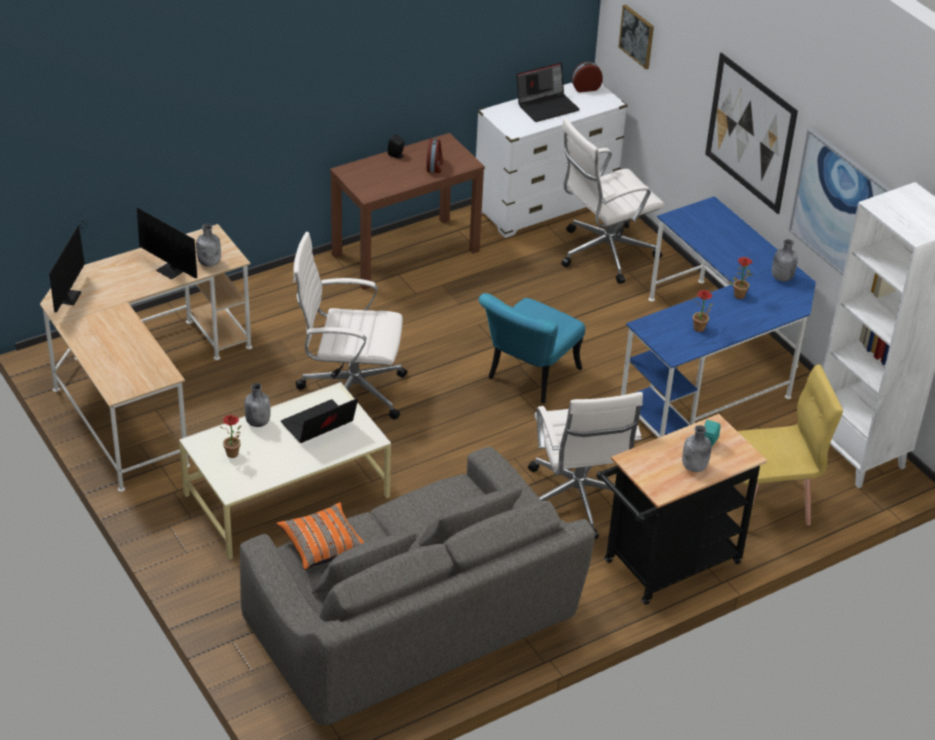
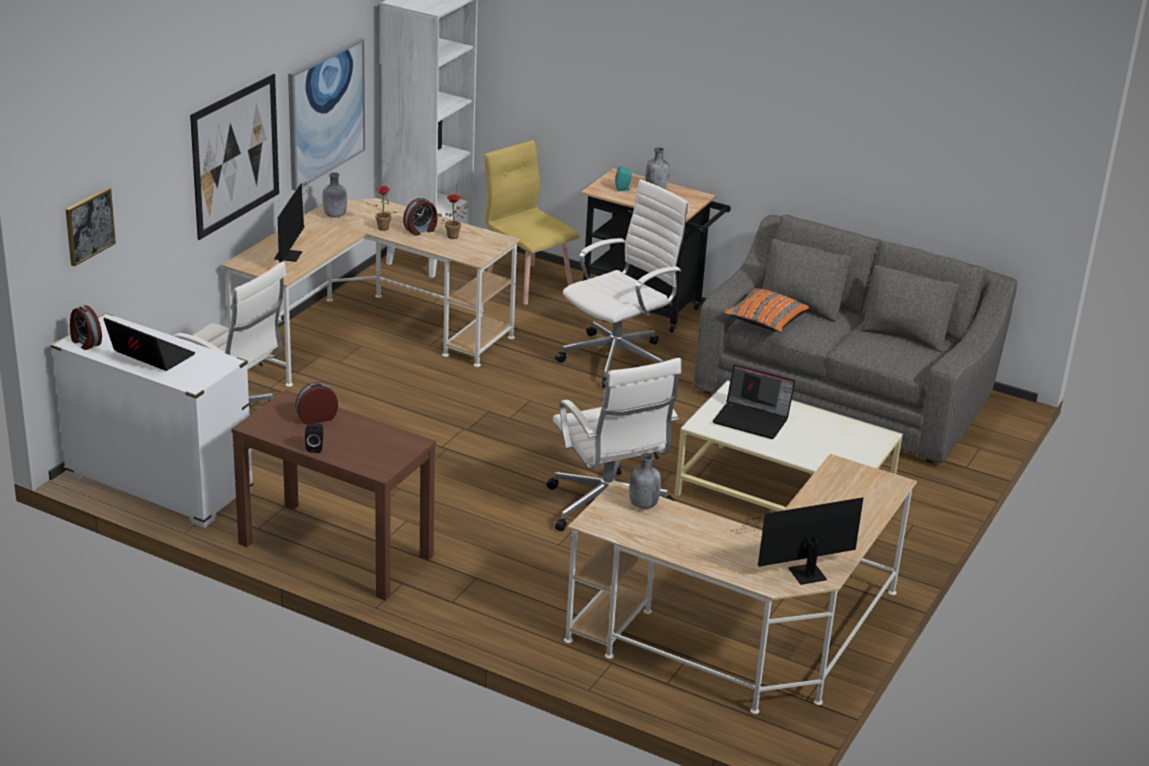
camera: 120 degrees left, 10 degrees down
monitor [137,207,212,279] -> monitor moved to [274,181,309,263]
potted plant [221,415,241,458] -> none
grey bottle [244,383,271,427] -> none
orange pillow [276,502,365,570] -> orange pillow moved to [724,289,810,333]
turquoise chair [479,293,585,403] -> none
blue desk [621,196,816,438] -> beige desk [222,198,520,387]
none -> alarm clock [403,198,438,236]

